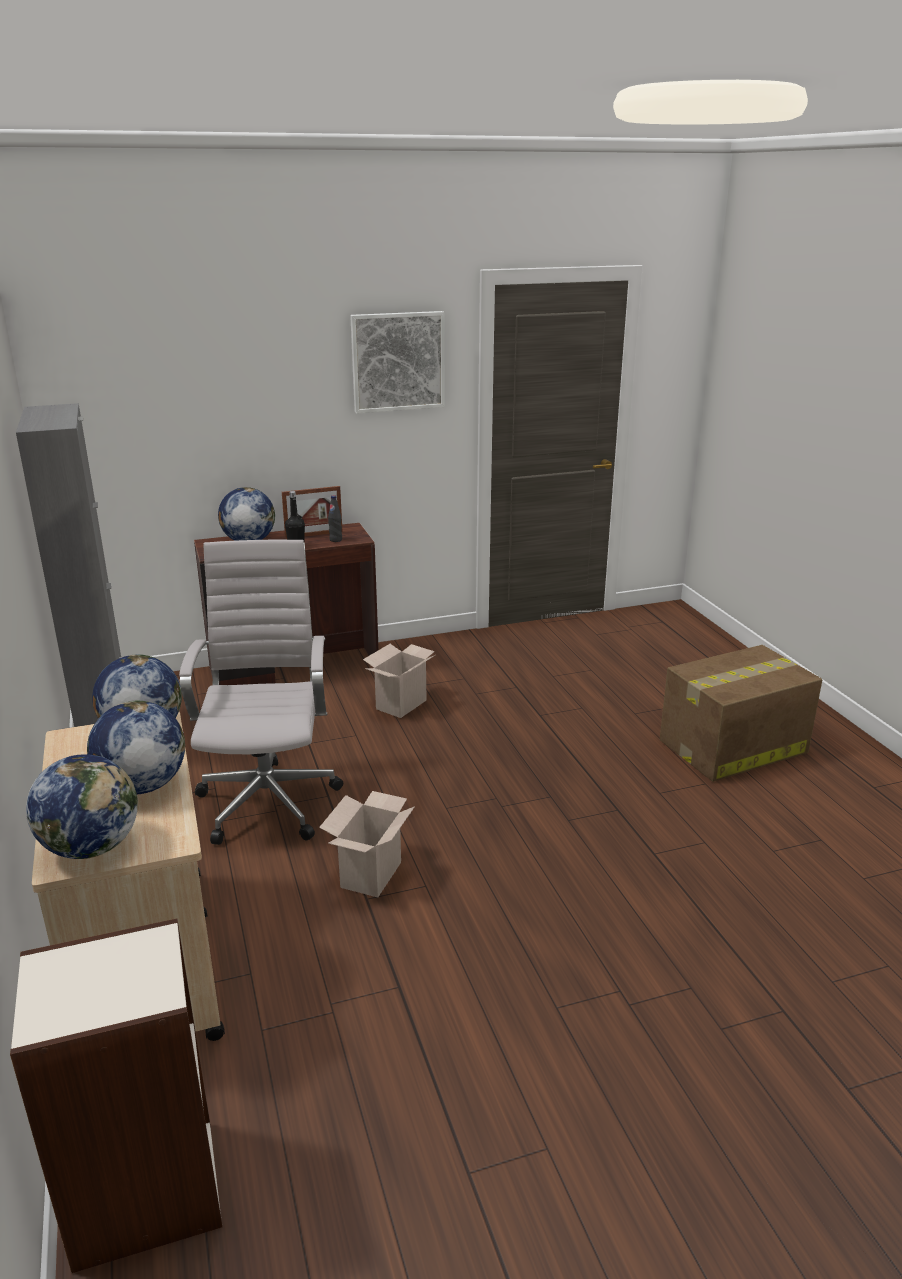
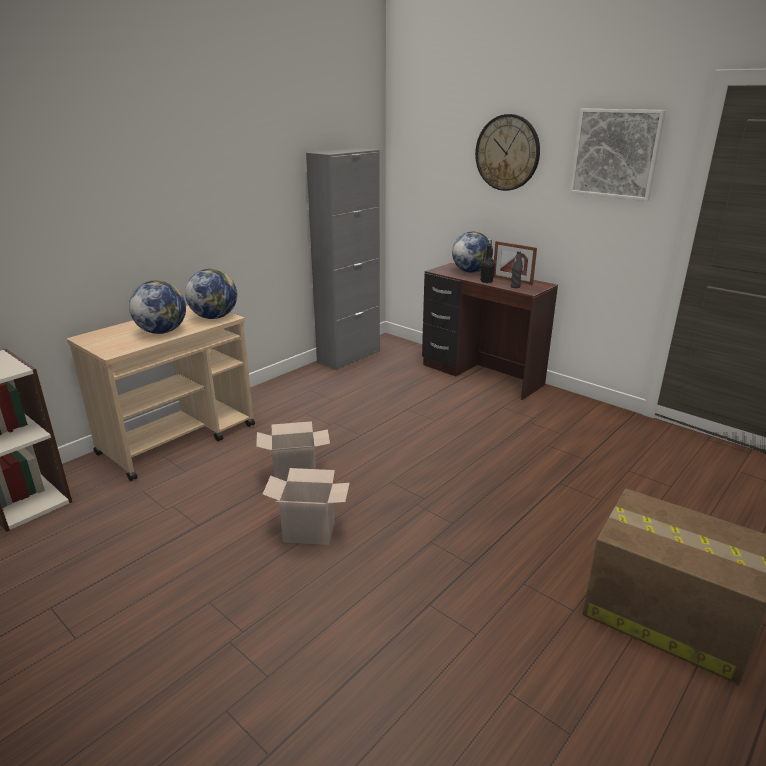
camera: 60 degrees right, 0 degrees up
globe [26,754,138,859] -> none
white office chair [179,540,343,845] -> none
cardboard box [363,644,435,718] -> cardboard box moved to [262,468,350,545]
none -> wall clock [475,114,540,191]

